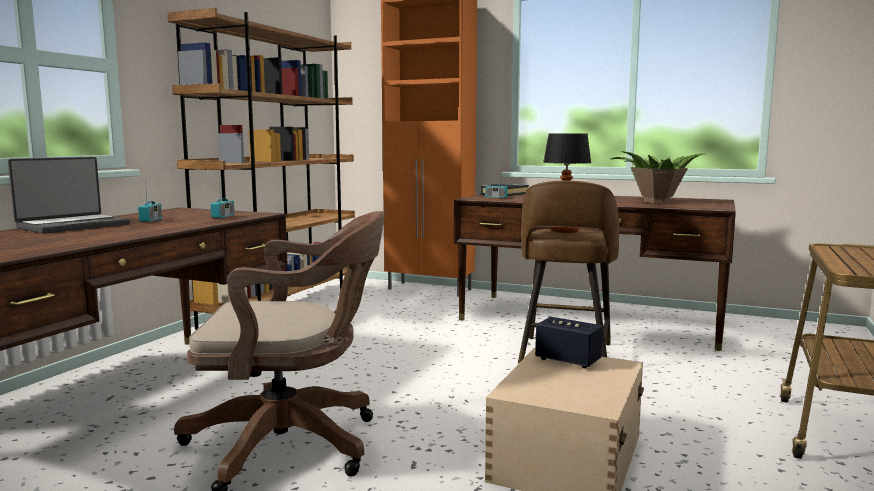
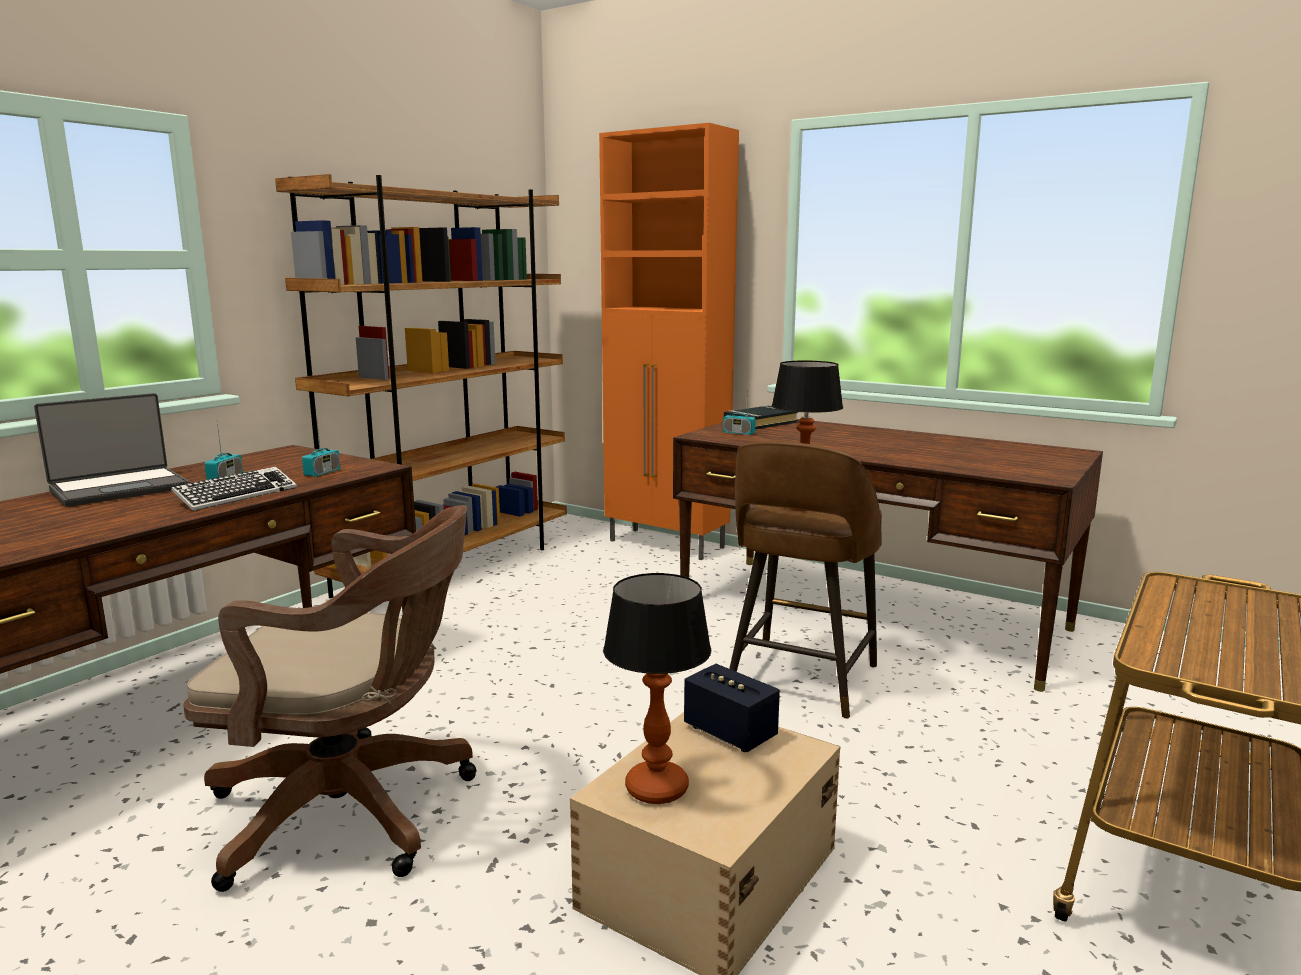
camera: 10 degrees right, 5 degrees up
potted plant [610,151,707,203] -> none
none -> keyboard [171,466,297,511]
none -> table lamp [603,573,711,804]

